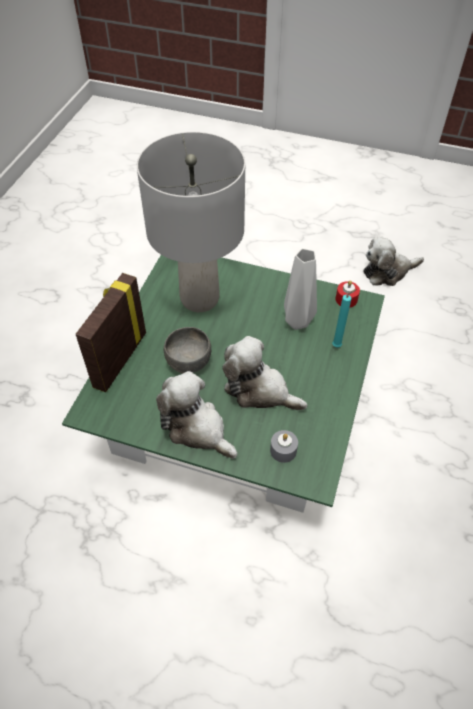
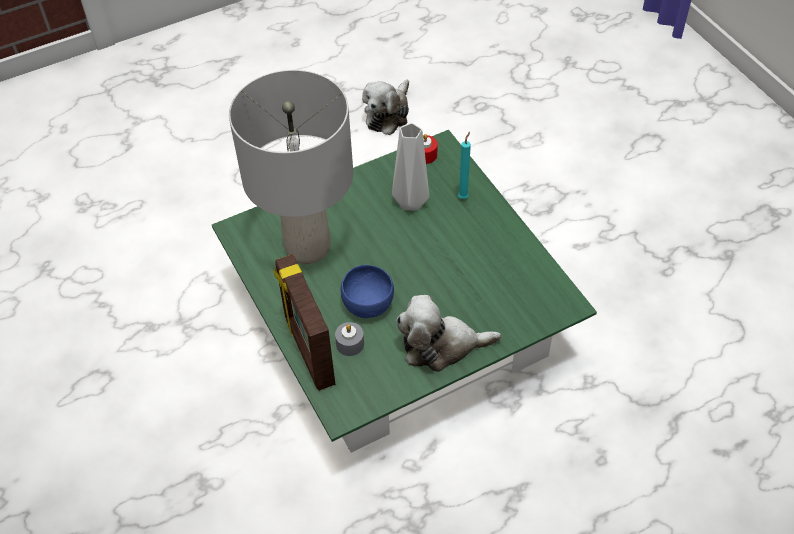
camera: 45 degrees left, 0 degrees up
grey bowl [164,327,211,374] -> blue bowl [341,265,394,318]
plush toy [222,336,307,410] -> none
grey candle [270,430,298,463] -> grey candle moved to [335,322,364,356]

